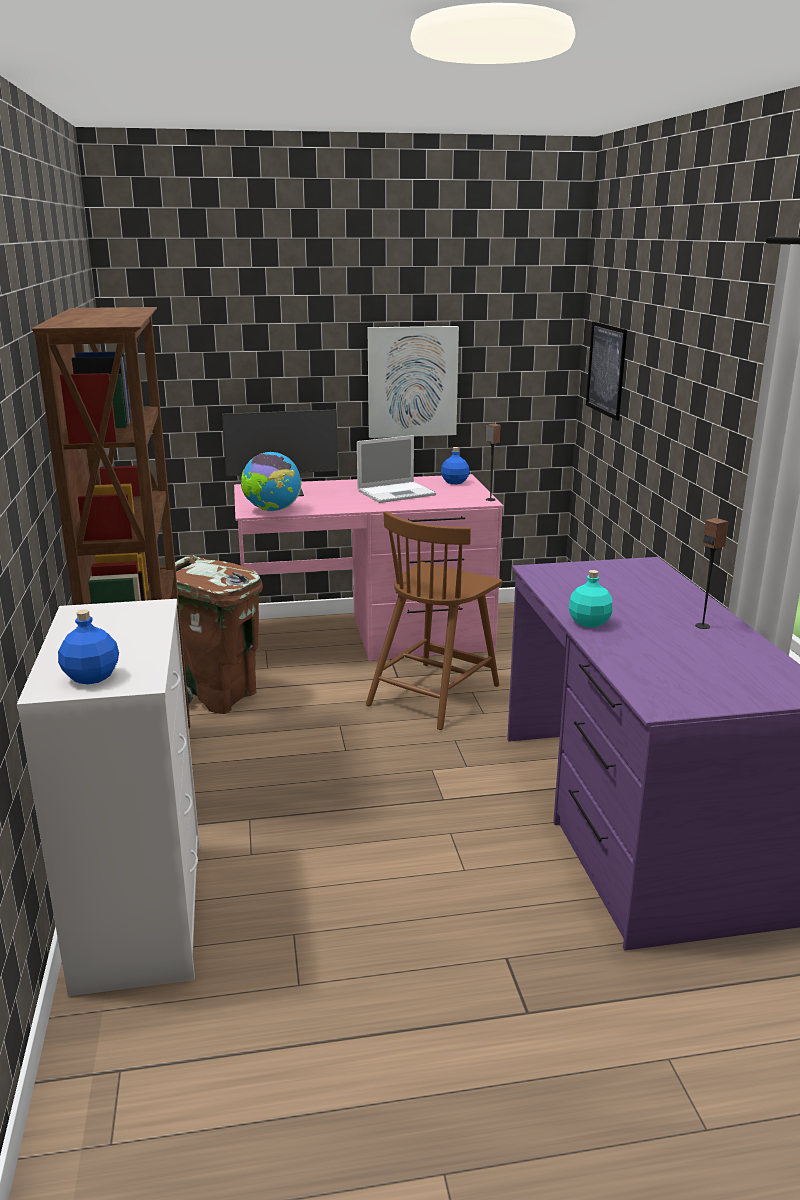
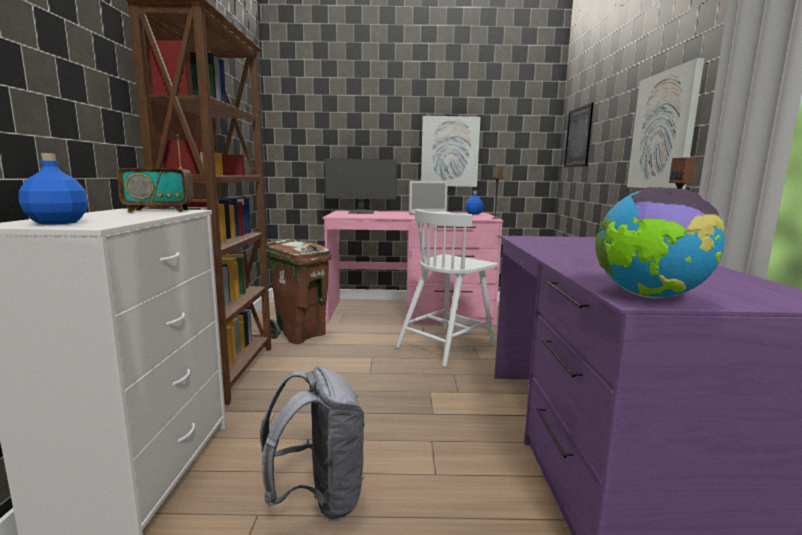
camera: 10 degrees right, 10 degrees down
globe [241,452,302,511] -> globe moved to [595,187,725,298]
brown chair [366,511,502,730] -> white chair [395,209,498,367]
turquoise bottle [569,570,612,627] -> none
none -> radio [117,134,193,212]
none -> grey backpack [260,366,365,520]
none -> picture [627,58,705,189]

